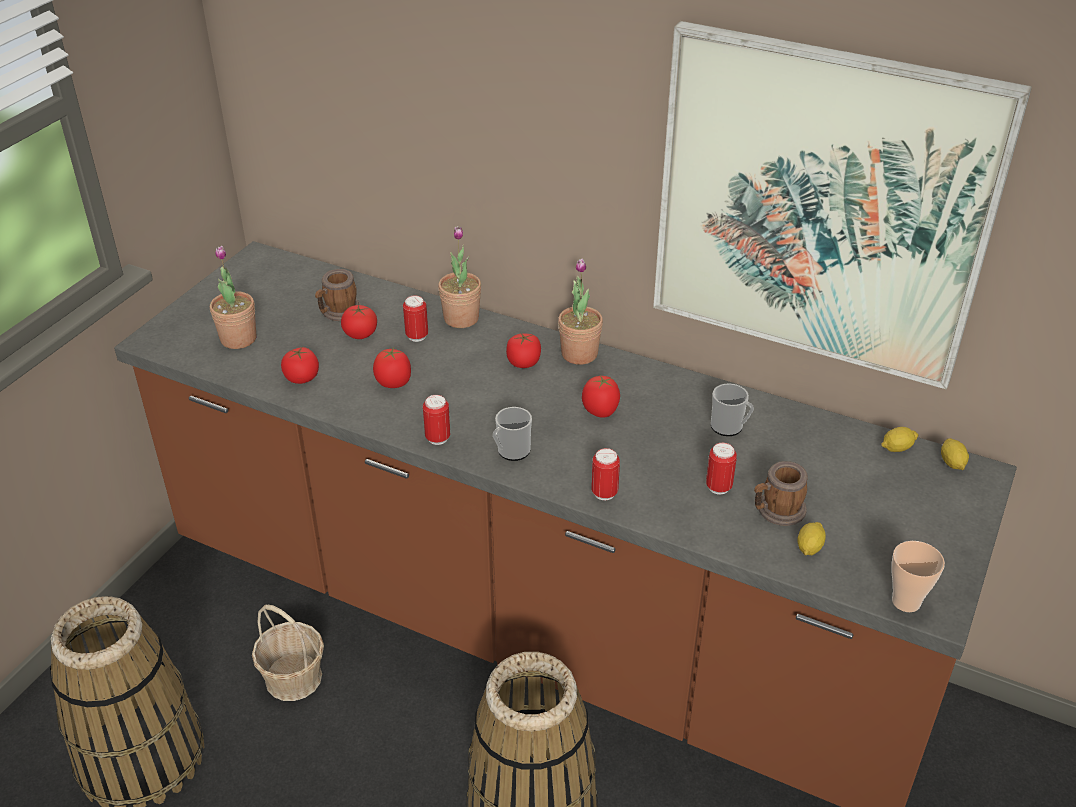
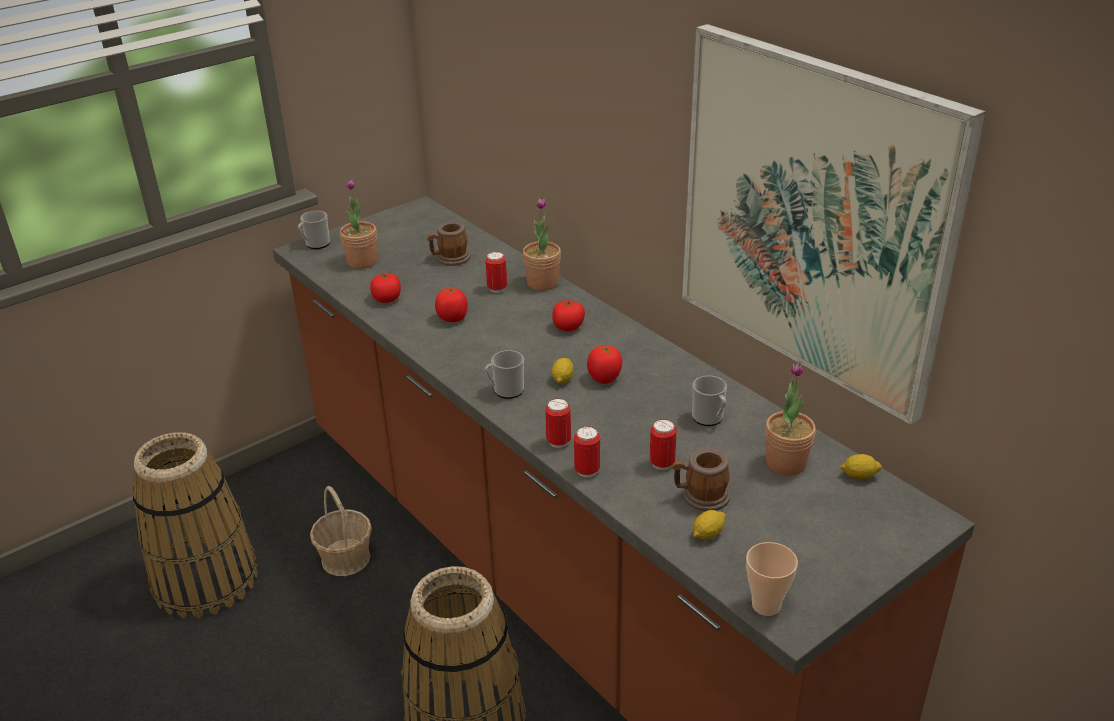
camera: 25 degrees right, 5 degrees down
tomato [341,305,377,339] -> none
can [423,395,450,445] -> can moved to [574,426,600,477]
potted plant [558,258,603,365] -> potted plant moved to [766,361,816,476]
lemon [941,438,969,470] -> lemon moved to [552,358,574,384]
none -> mug [298,211,330,249]

